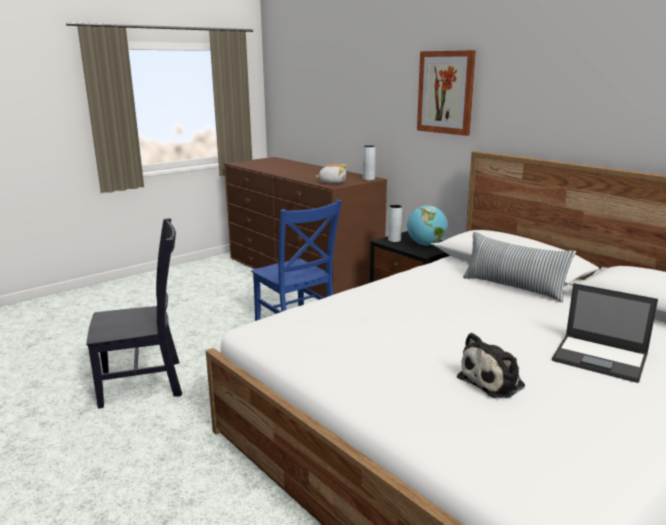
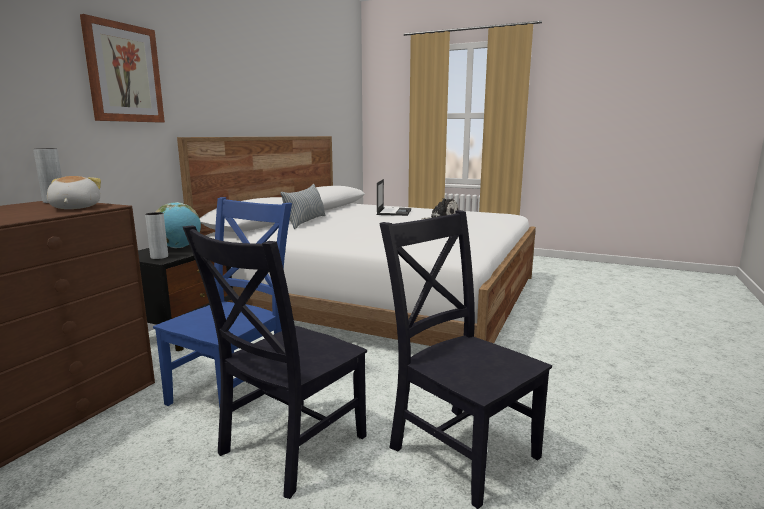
camera: 115 degrees left, 5 degrees down
none -> black chair [183,225,367,499]

